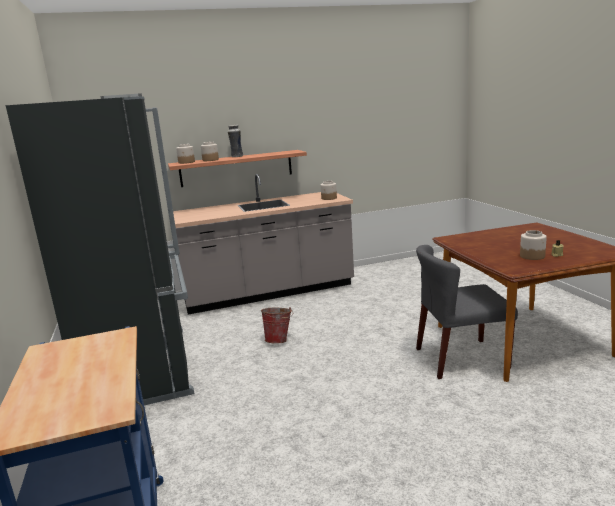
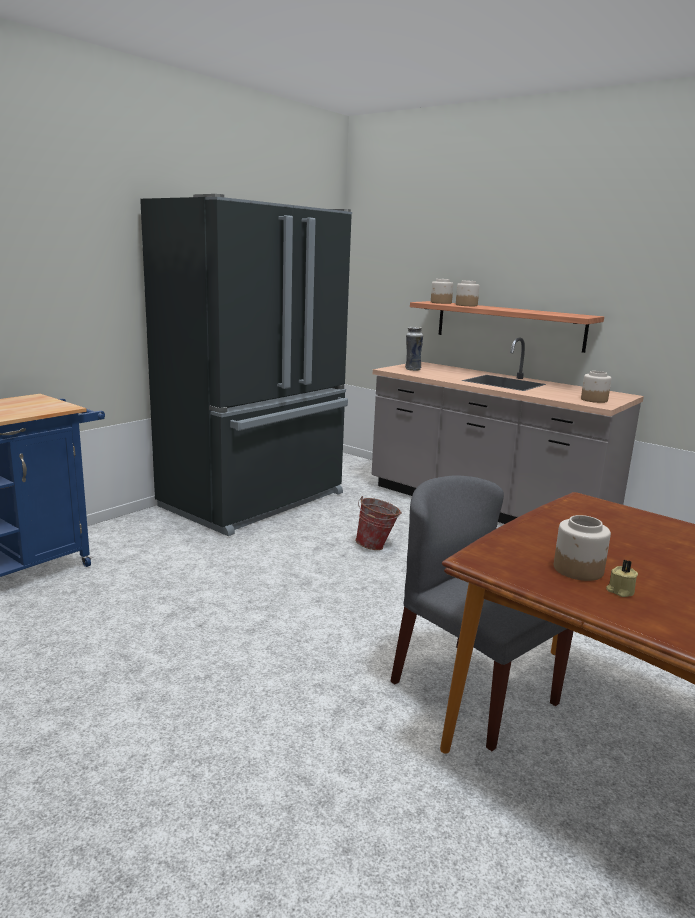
camera: 55 degrees right, 0 degrees up
vase [228,125,243,157] -> vase moved to [405,327,423,371]

